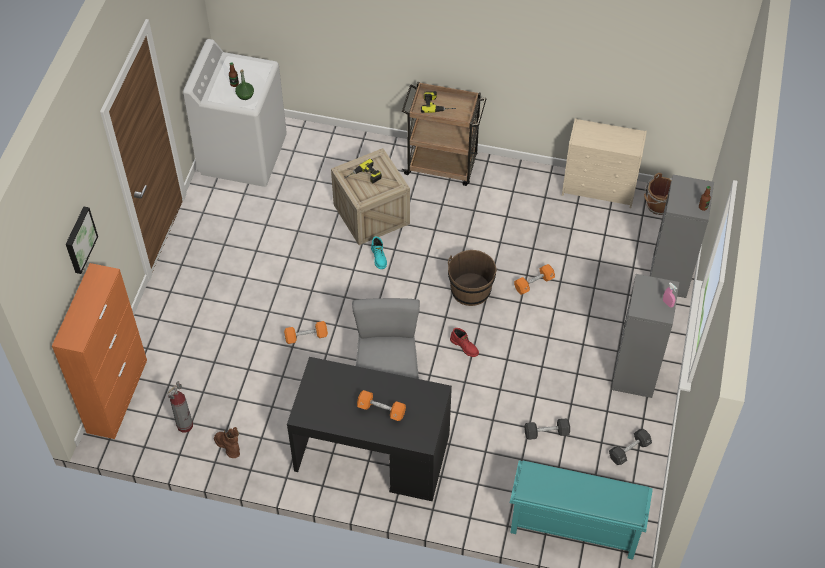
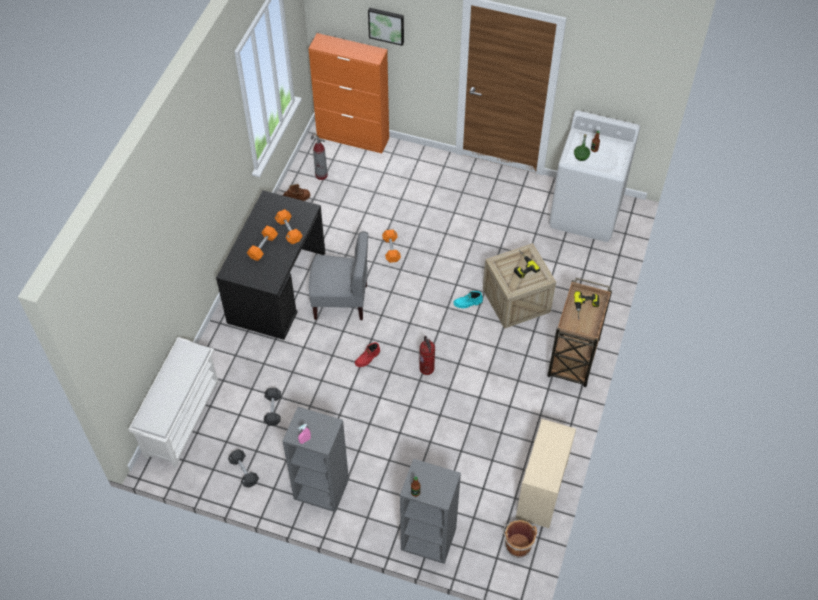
camera: 95 degrees right, 0 degrees up
brown bucket [448,250,497,306] -> fire extinguisher [419,336,435,375]
turquoise shoe rack [510,460,653,560] -> white shoe rack [129,337,219,468]
orange dumbbell [514,264,555,295] -> orange dumbbell moved to [275,209,303,244]

